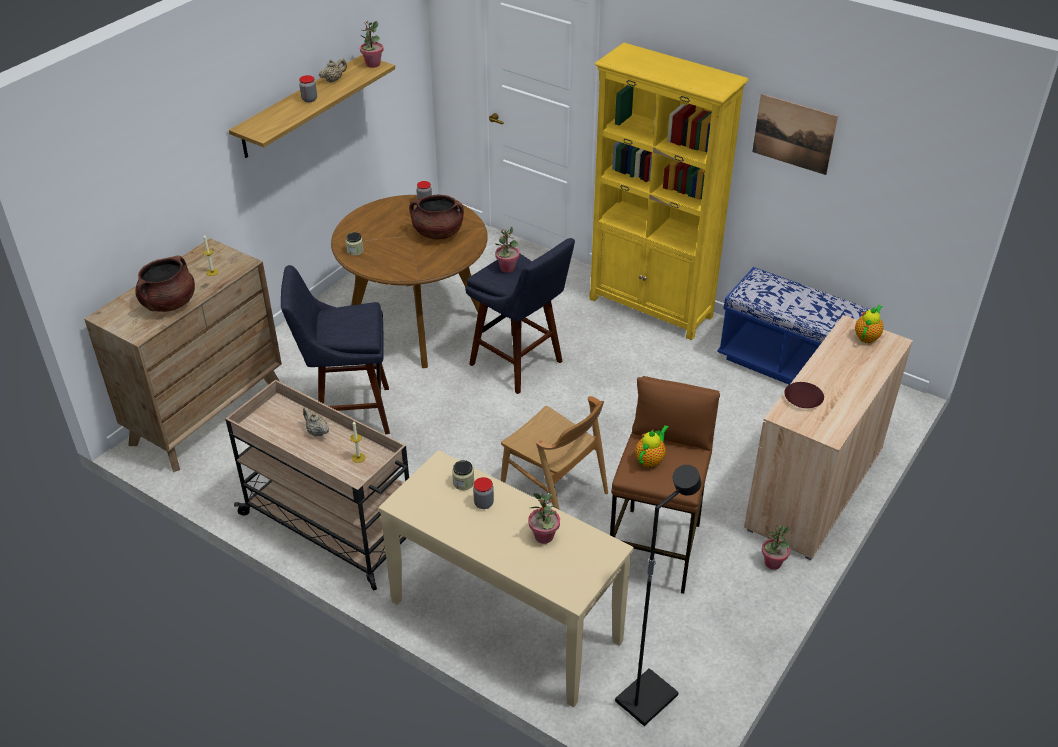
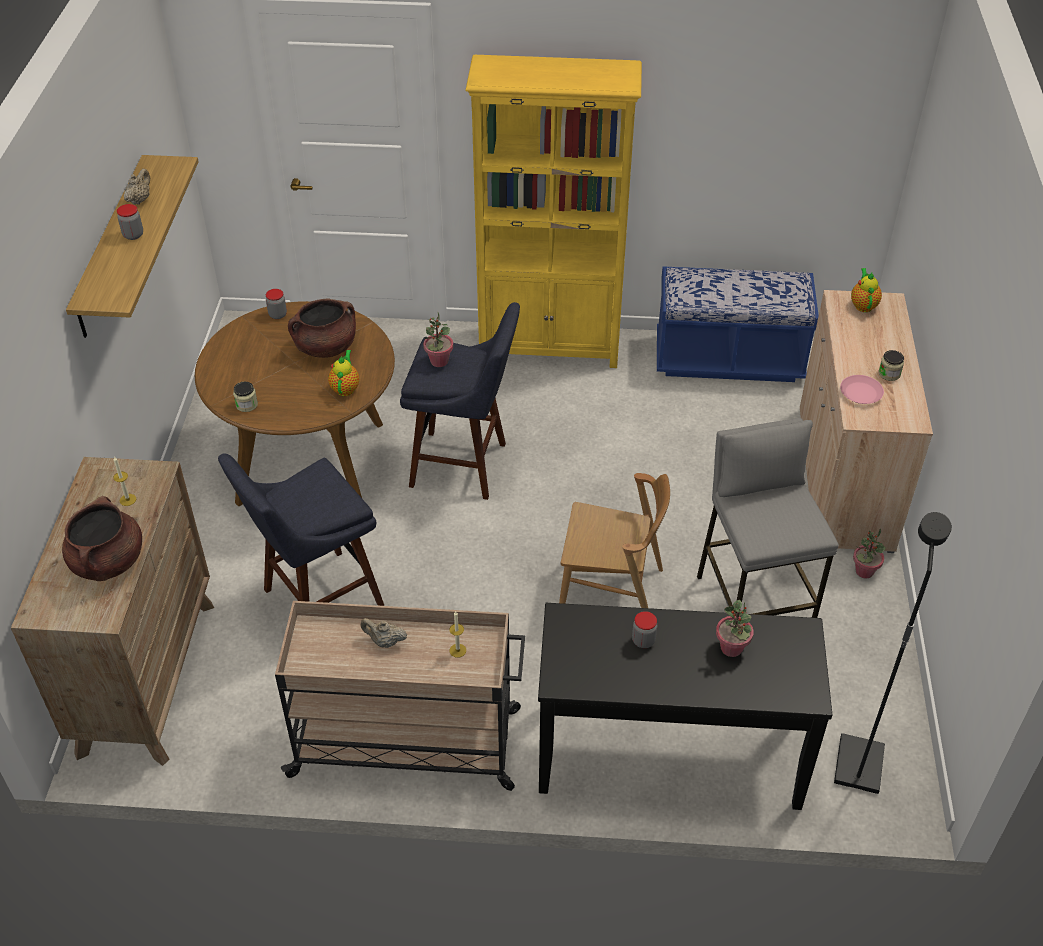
camera: 30 degrees left, 5 degrees up
potted plant [360,21,384,68] -> none
beige console table [378,450,634,707] -> black console table [538,603,832,810]
jar [452,460,474,490] -> jar moved to [878,350,904,381]
brown stool [610,376,720,594] -> grey stool [697,418,839,618]
teapot [635,425,669,467] -> teapot moved to [328,350,359,396]
picture [752,94,838,175] -> none
brown plate [784,382,824,408] -> pink plate [840,375,884,404]

